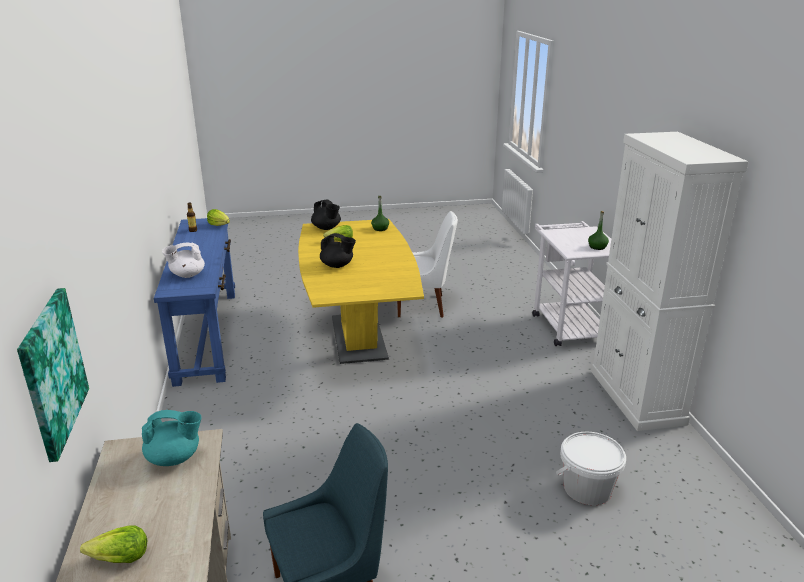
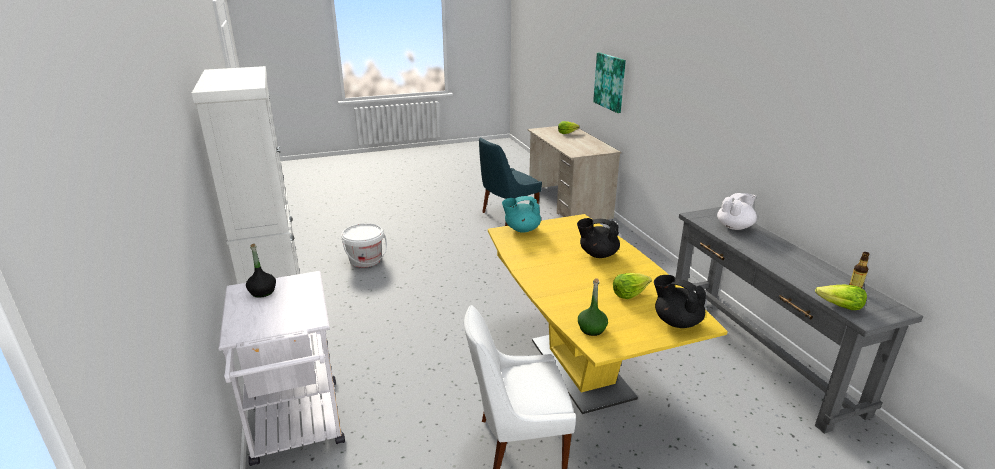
camera: 170 degrees right, 0 degrees up
turquoise teapot [142,410,202,466] -> turquoise teapot moved to [502,196,541,233]
blue console table [154,218,235,387] -> grey console table [676,207,923,434]
green bottle [588,211,609,250] -> black bottle [246,244,276,298]

